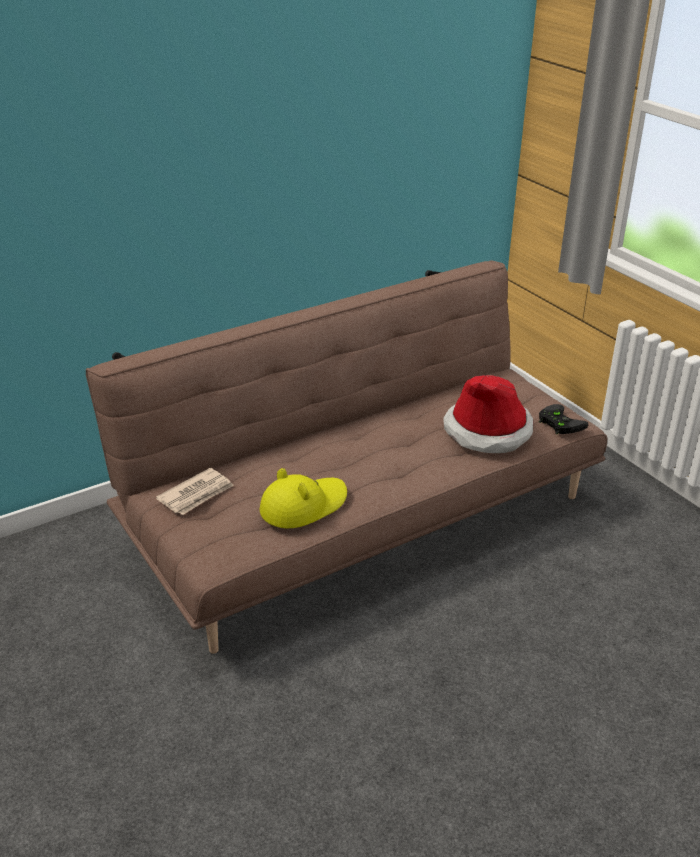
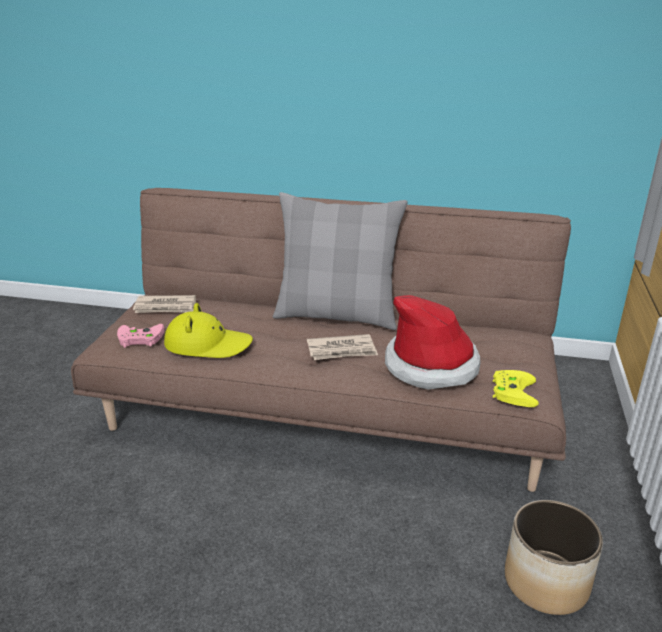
camera: 45 degrees right, 5 degrees down
black game controller [539,404,588,434] -> yellow game controller [493,370,539,407]
none -> pink game controller [117,324,164,348]
none -> grey pillow [273,192,408,330]
none -> newspaper [307,334,378,360]
none -> planter [505,500,603,615]

